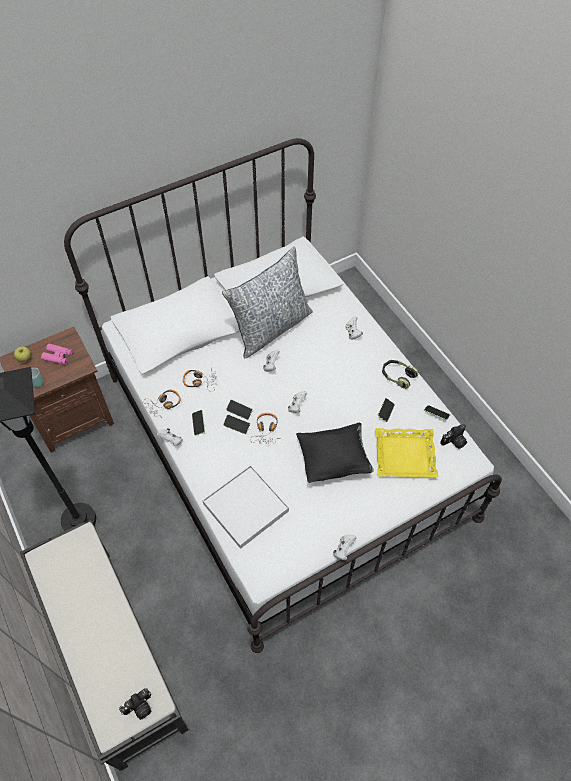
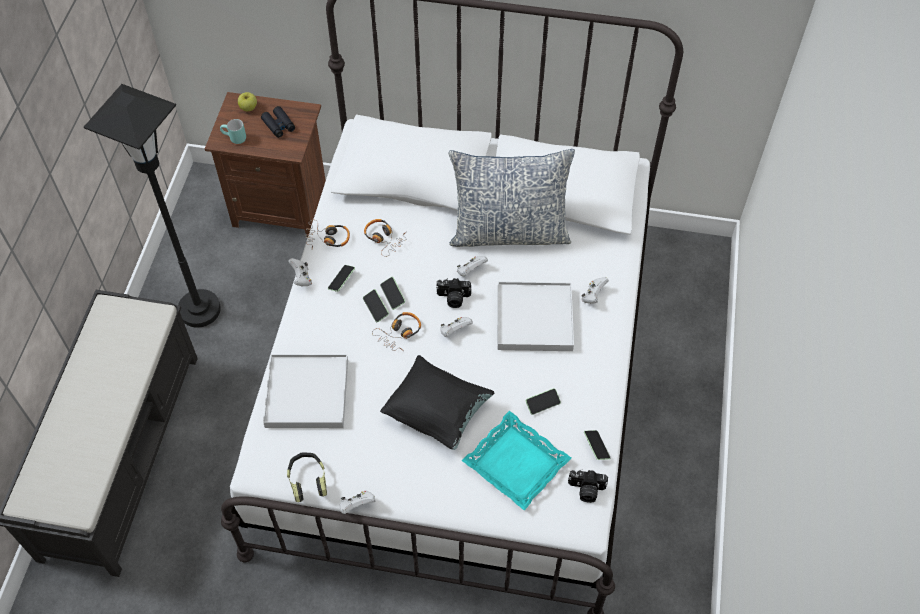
camera: 40 degrees right, 0 degrees up
pink binoculars [41,344,72,365] -> black binoculars [261,106,295,138]
camera [119,689,151,720] -> camera moved to [436,278,471,308]
yellow tray [375,428,438,477] -> turquoise tray [461,411,571,510]
headphones [382,360,418,389] -> headphones moved to [287,452,327,502]
none -> white tray [498,281,574,351]

